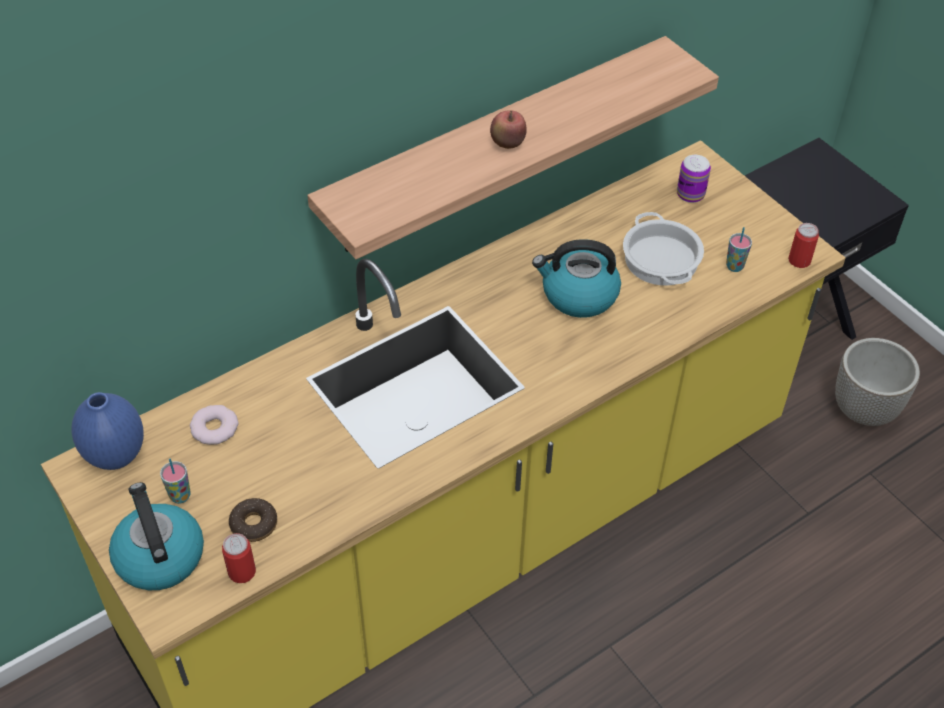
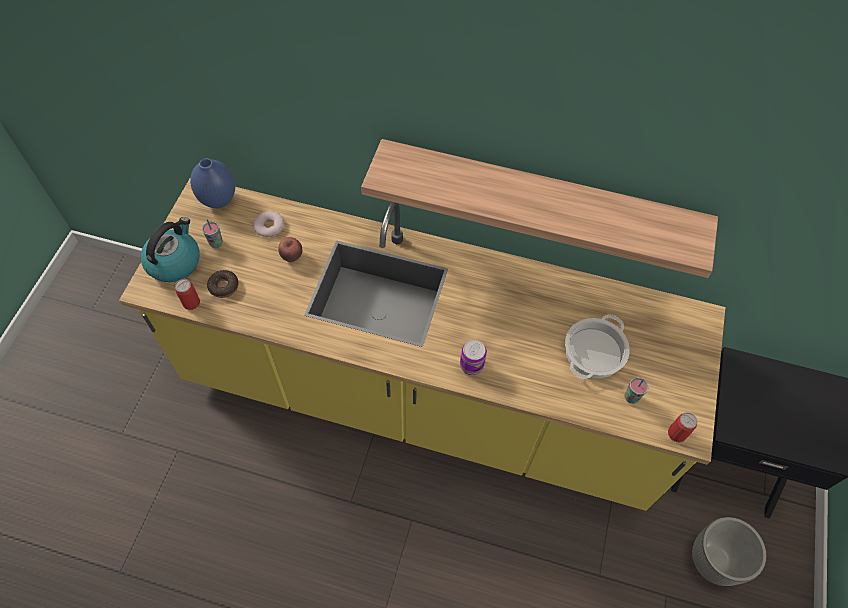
camera: 50 degrees right, 10 degrees up
apple [490,110,527,149] -> apple moved to [278,237,302,262]
kettle [532,239,621,318] -> none
can [677,155,711,203] -> can moved to [460,340,487,375]

